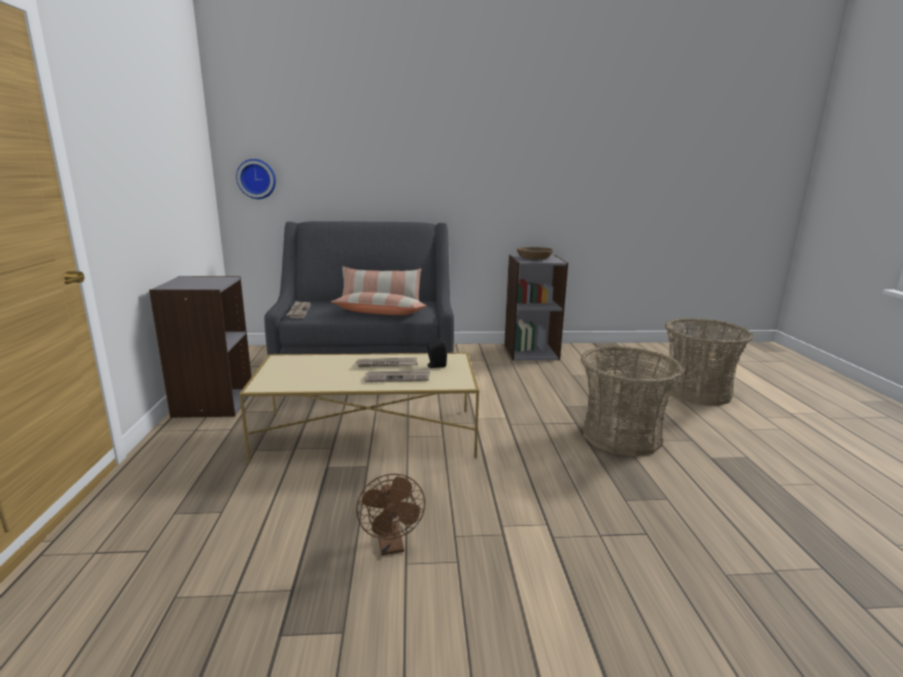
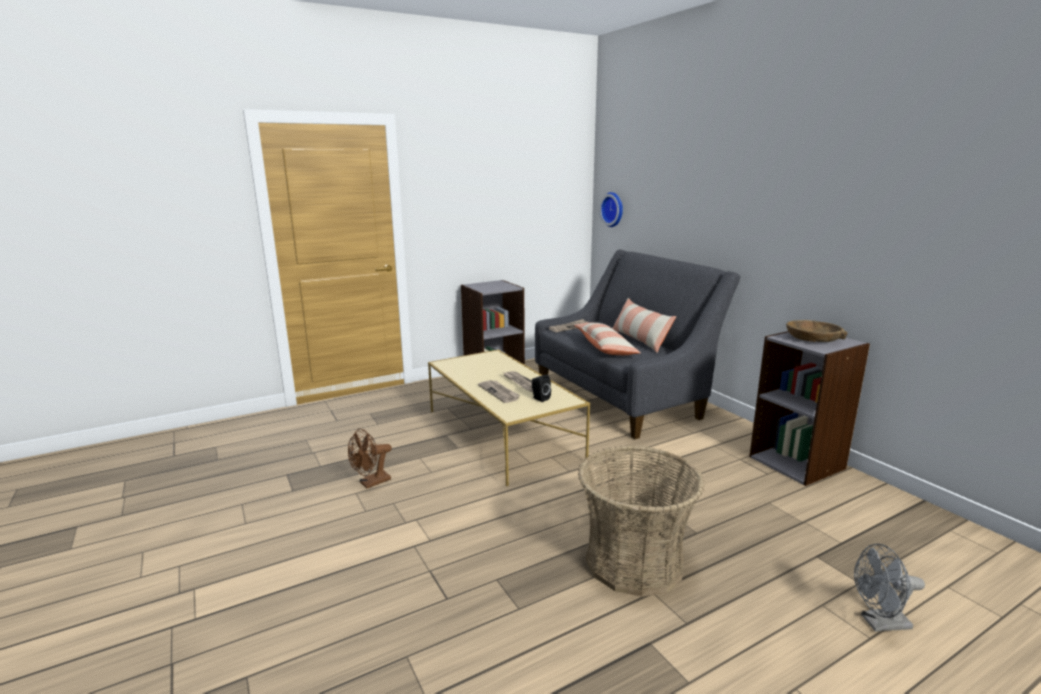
camera: 65 degrees right, 0 degrees up
basket [664,318,754,406] -> grey fan [854,544,925,632]

